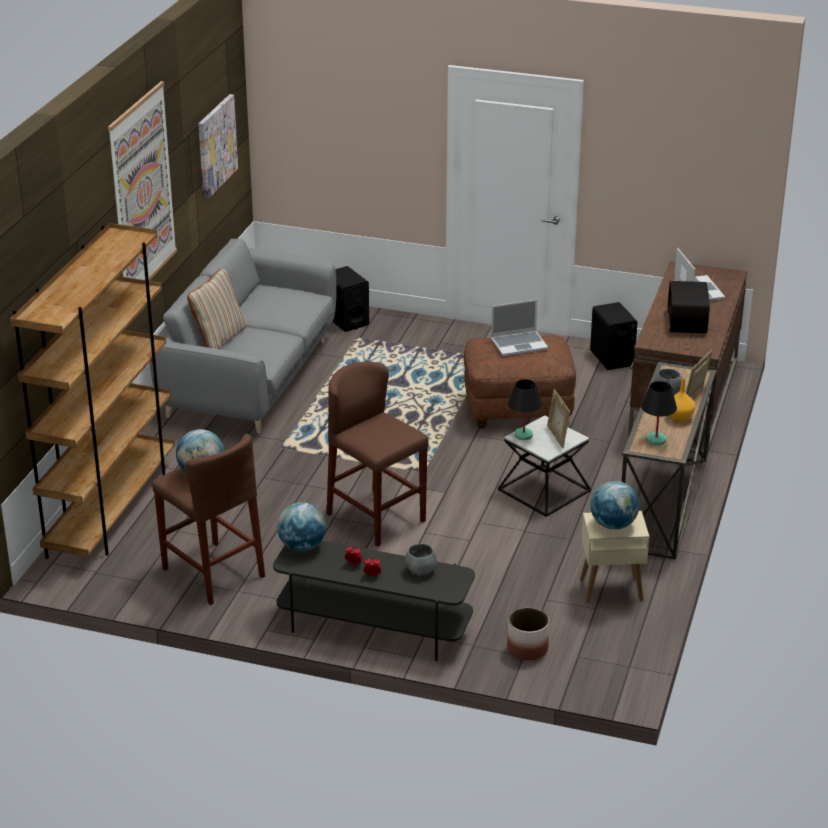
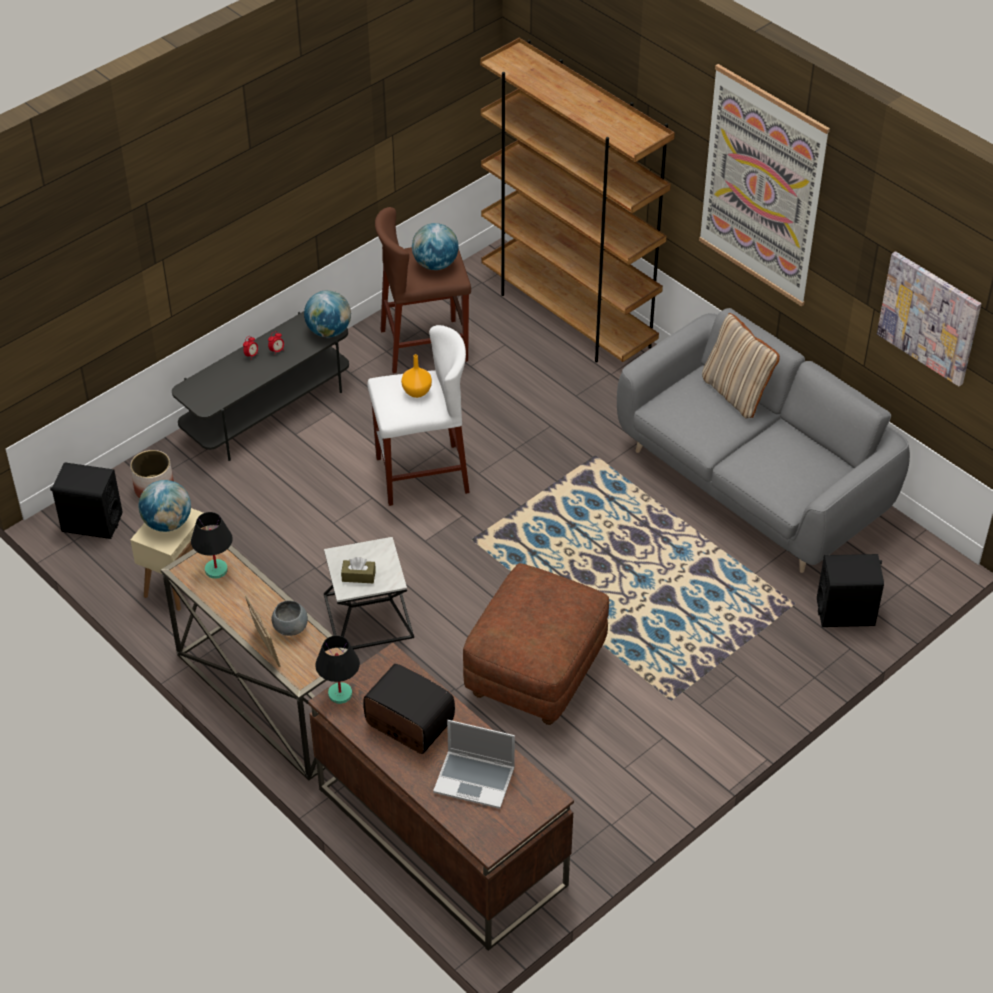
camera: 120 degrees right, 15 degrees up
brown stool [327,362,429,547] -> white stool [367,325,470,506]
grey bowl [405,544,437,575] -> none
laptop [491,299,548,356] -> none
black table lamp [508,379,542,440] -> black table lamp moved to [315,635,360,704]
picture frame [547,389,570,448] -> brown tissue box [341,557,376,583]
black speaker [590,302,638,370] -> black speaker moved to [50,462,122,539]
orange vase [669,378,695,422] -> orange vase moved to [401,354,432,398]

